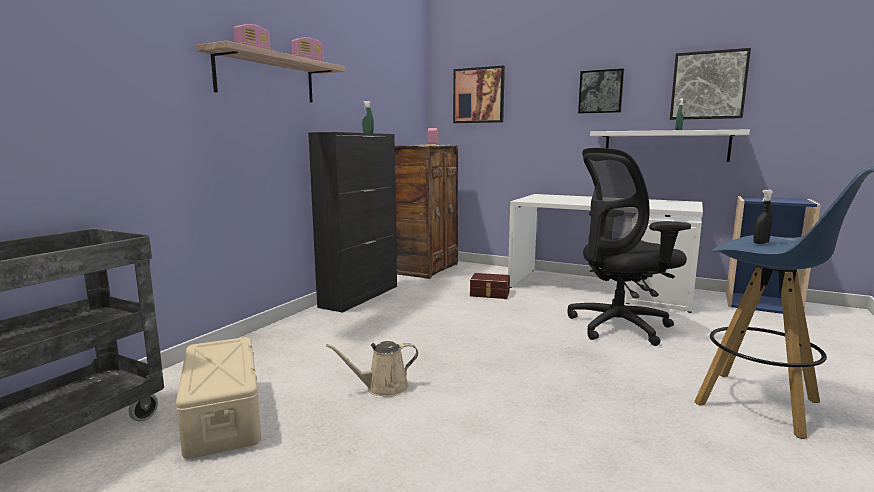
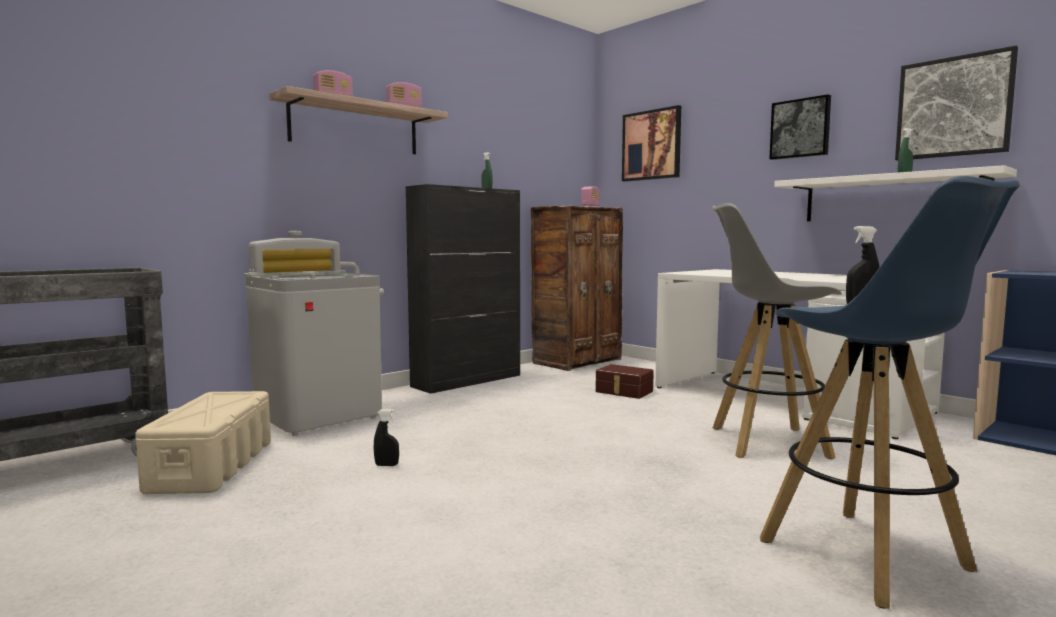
camera: 20 degrees right, 5 degrees down
beige watering can [326,341,418,397] -> black spray bottle [374,409,399,466]
black office chair [568,148,691,346] -> grey stool [712,203,842,459]
none -> grey washing machine [244,231,384,436]

